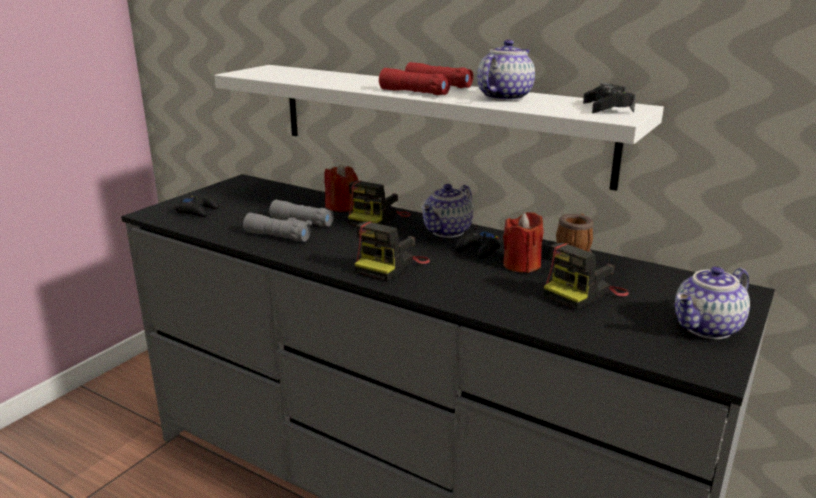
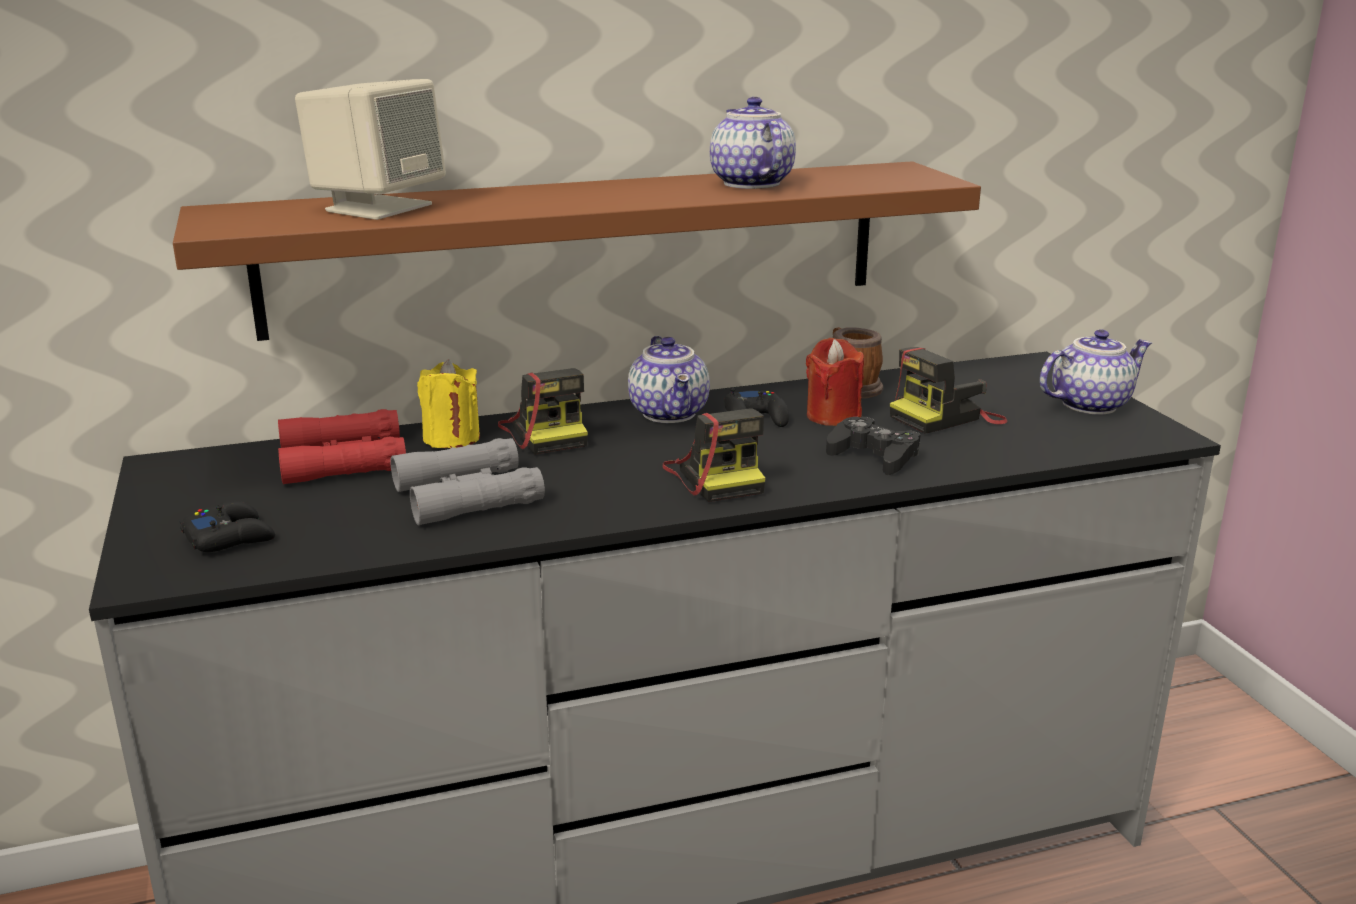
camera: 50 degrees left, 0 degrees up
white shelf [215,65,664,191] -> brown shelf [173,161,981,341]
red candle [324,164,358,212] -> yellow candle [417,359,480,448]
red binoculars [379,62,473,95] -> red binoculars moved to [278,409,406,484]
camera [544,243,629,310] -> camera turned 60 degrees clockwise [890,347,1008,434]
black game controller [583,83,636,113] -> black game controller moved to [826,417,921,475]
teapot [675,266,750,339] -> teapot turned 120 degrees counterclockwise [1040,329,1152,415]
none -> beige speaker [295,79,446,220]

